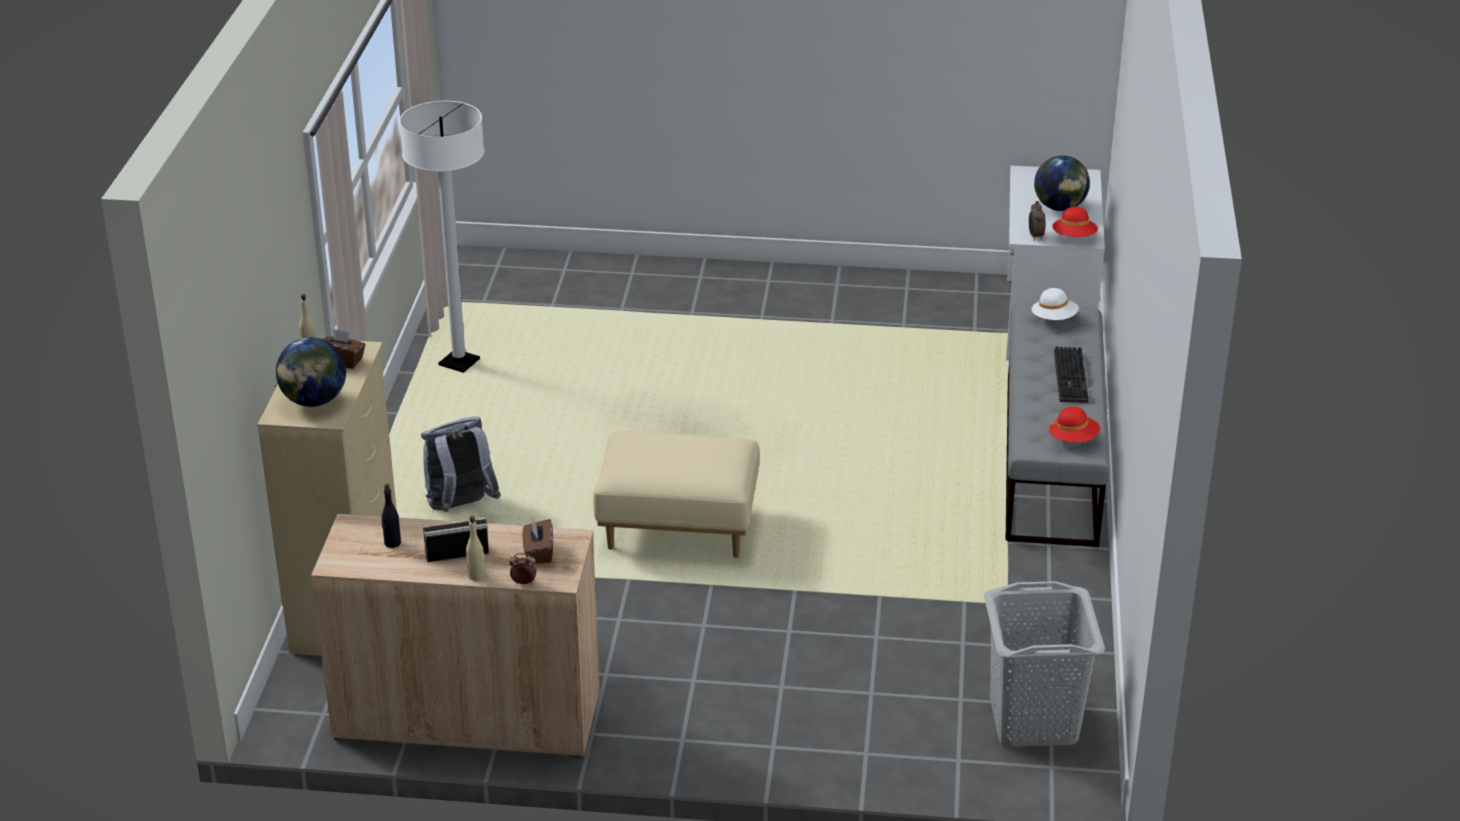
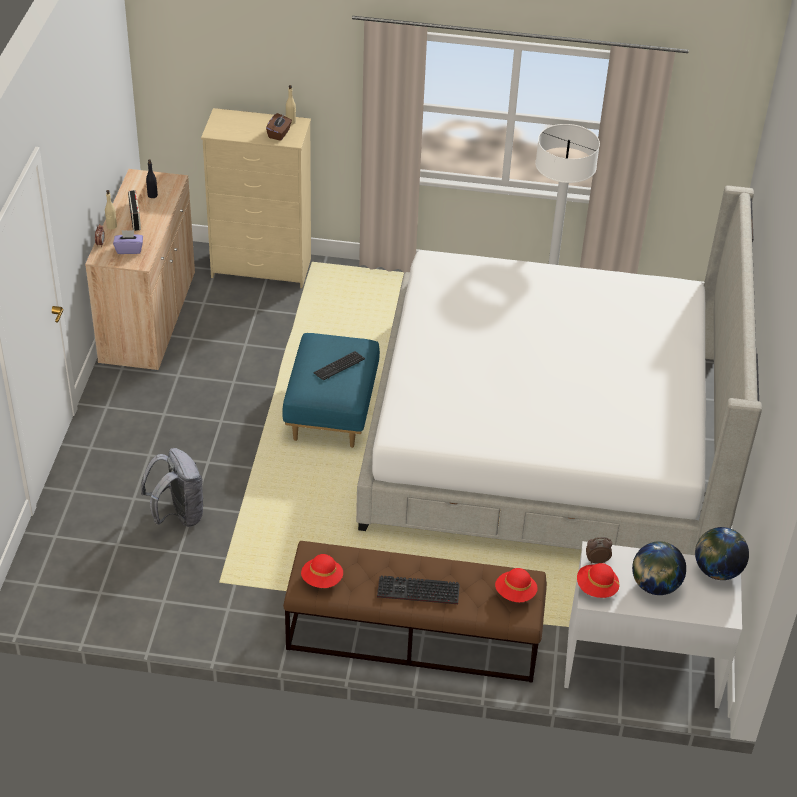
camera: 90 degrees right, 10 degrees up
globe [276,337,346,407] -> globe moved to [695,527,749,580]
grey backpack [421,417,501,512] -> grey backpack moved to [141,448,204,527]
brown tissue box [523,519,553,564] -> purple tissue box [113,230,143,254]
beige ottoman [593,432,760,558] -> blue ottoman [283,333,380,448]
grey laundry basket [984,581,1105,747] -> none
grey bench [1006,304,1110,547] -> brown bench [283,541,547,683]
white hat [1031,288,1079,320] -> red hat [495,568,538,602]
none -> keyboard [313,351,365,380]
none -> bed [356,185,762,555]

